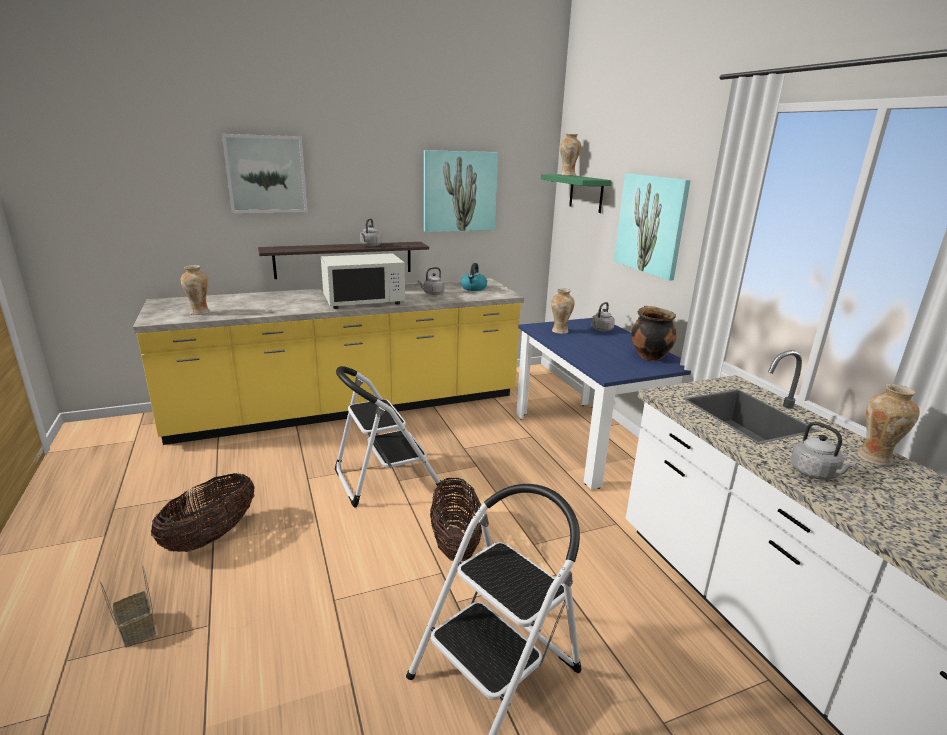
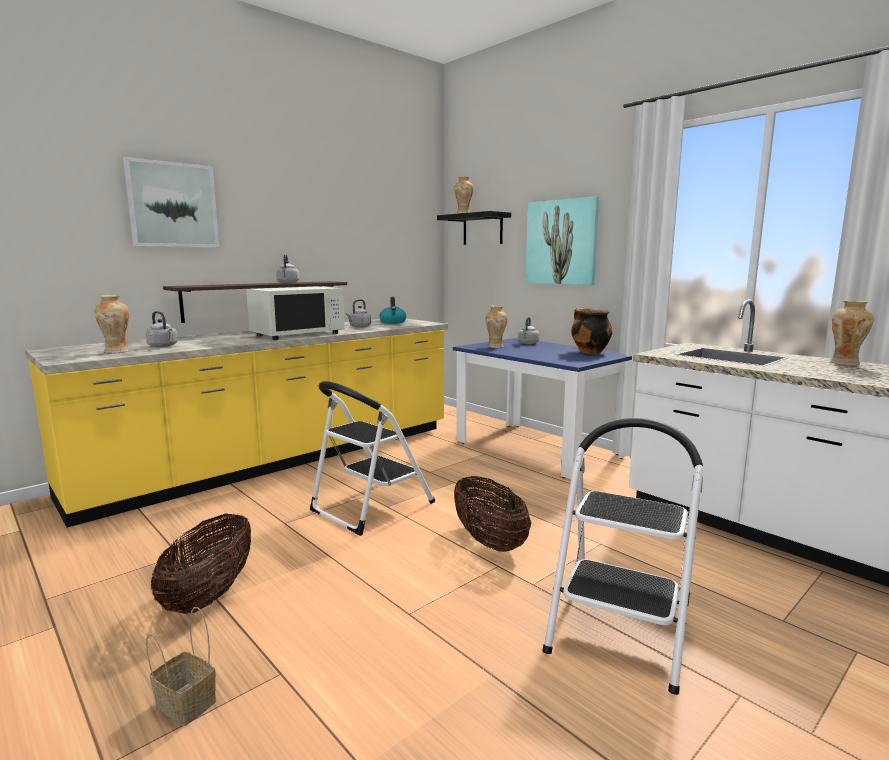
camera: 20 degrees left, 10 degrees down
picture [424,150,498,232] -> none
green shelf [541,174,612,213] -> black shelf [437,211,511,245]
grey kettle [791,422,857,480] -> grey kettle moved to [146,311,178,347]

